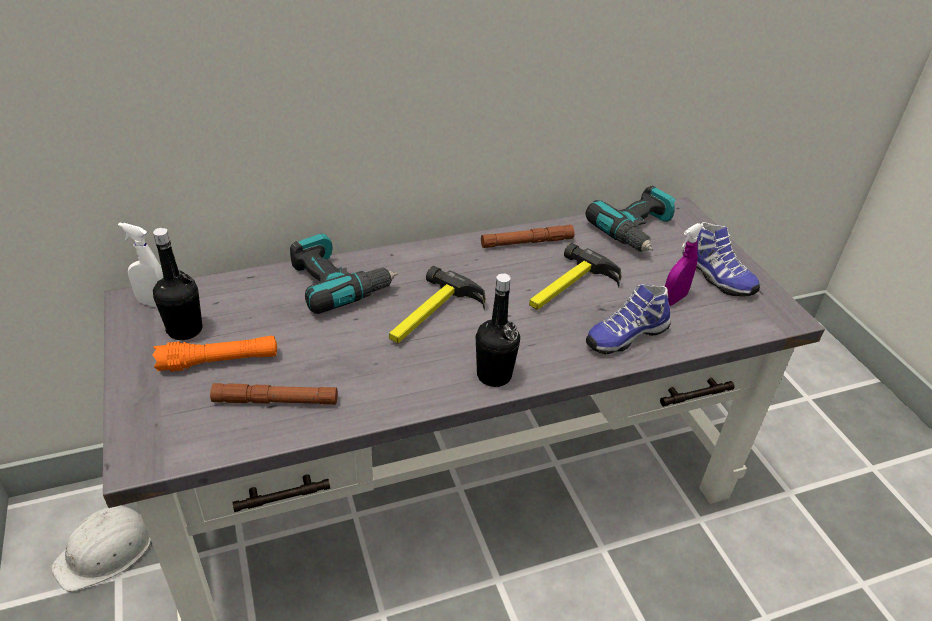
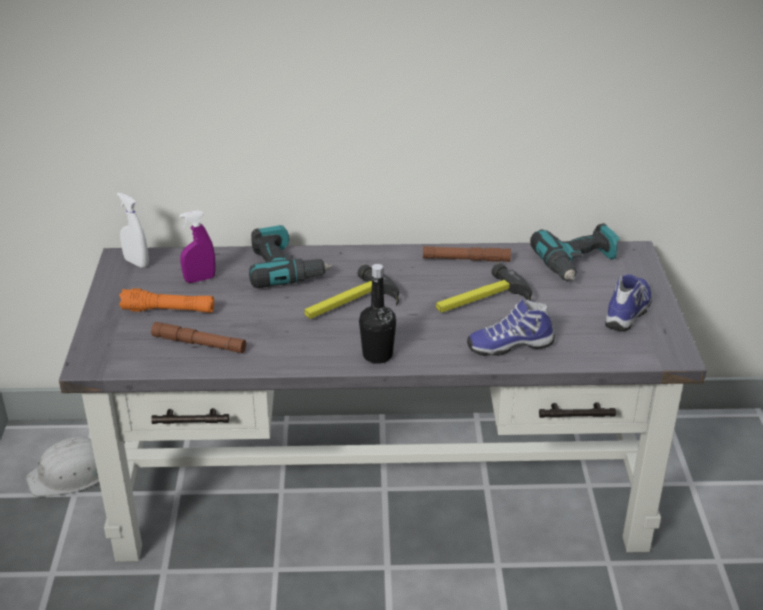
camera: 20 degrees right, 5 degrees down
black bottle [153,228,202,340] -> none
purple spray bottle [665,223,703,306] -> purple spray bottle moved to [179,210,216,283]
shoe [682,222,760,297] -> shoe turned 135 degrees counterclockwise [605,274,652,332]

